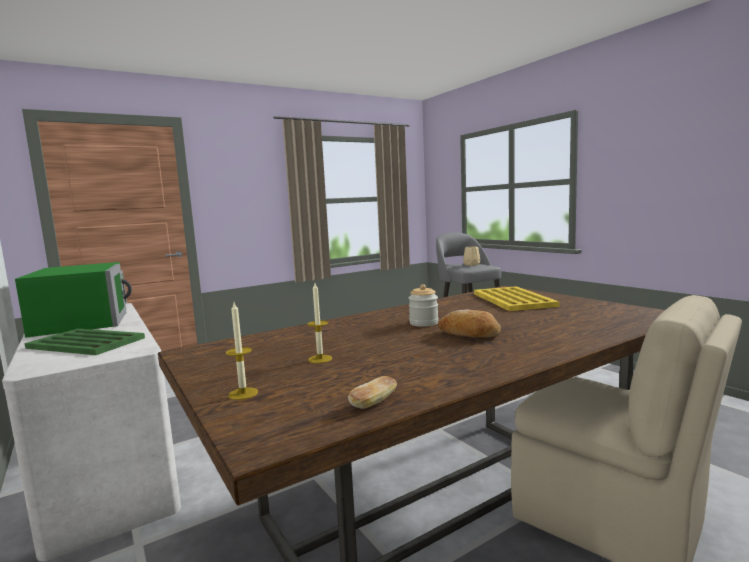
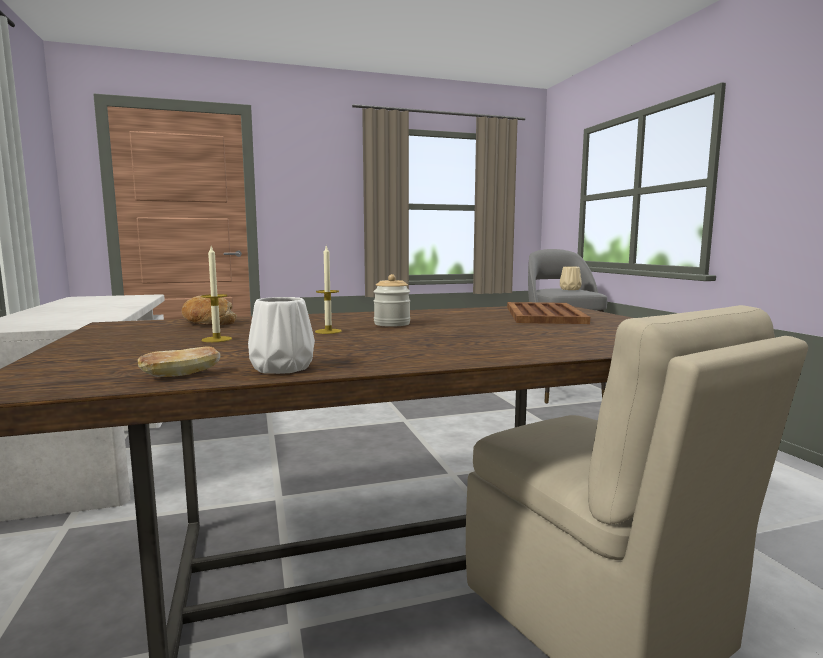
camera: 15 degrees right, 0 degrees up
green microwave [15,262,132,338] -> none
green tray [24,329,145,355] -> none
candle [226,303,258,400] -> candle moved to [315,246,342,334]
bread [438,310,501,338] -> bread moved to [182,296,237,325]
yellow tray [474,286,559,311] -> brown tray [507,302,590,324]
none -> white vase [248,297,315,374]

